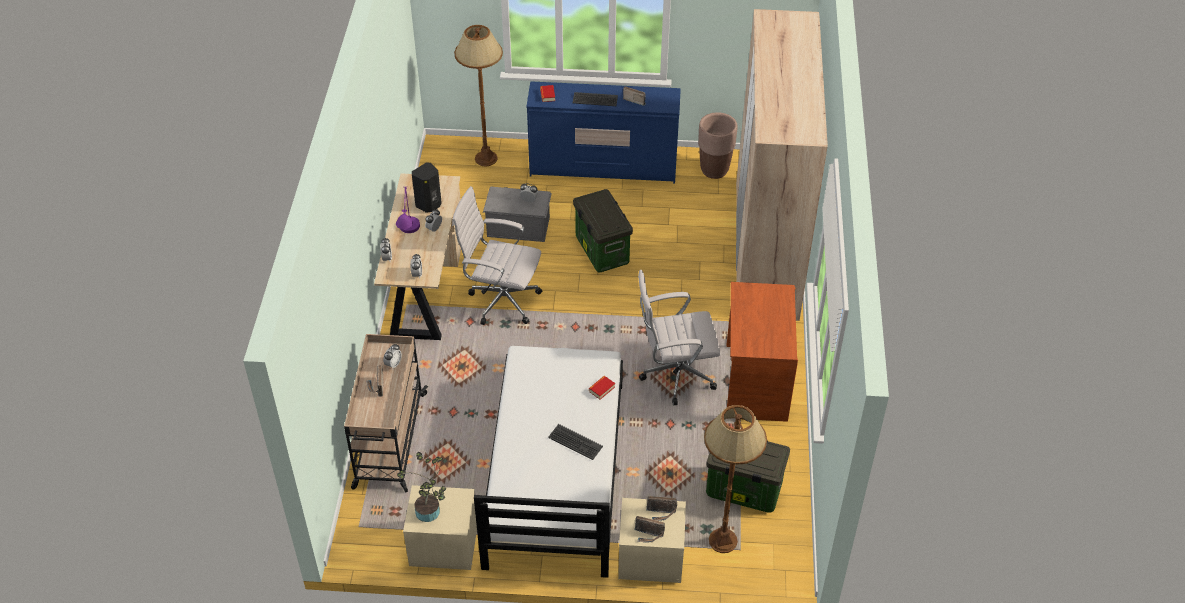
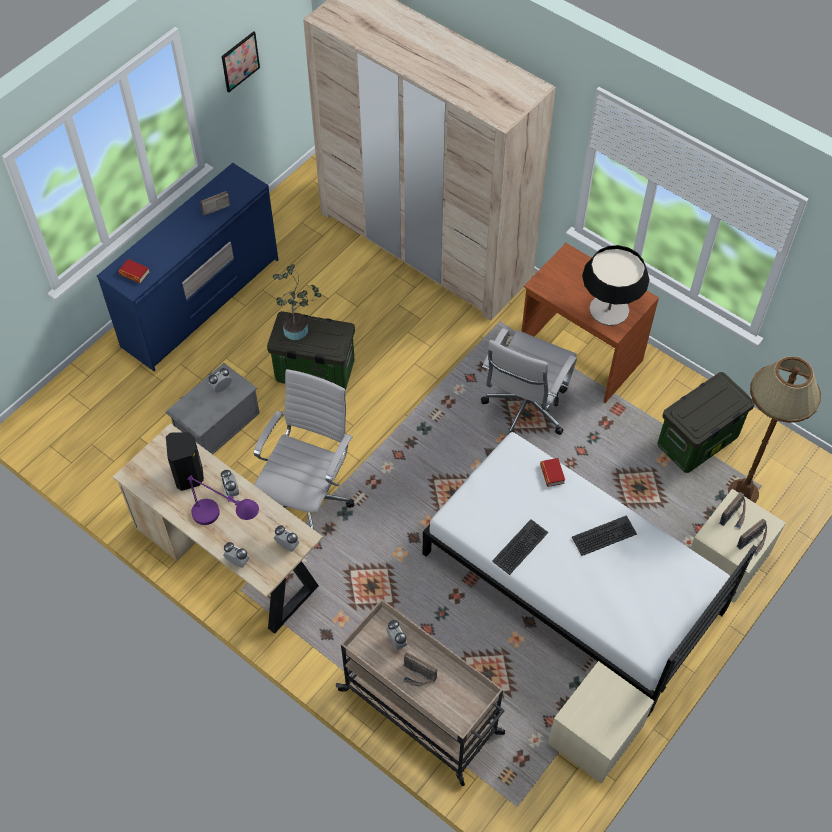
camera: 55 degrees left, 10 degrees up
potted plant [397,452,446,522] -> potted plant moved to [272,264,321,340]
white office chair [452,186,542,325] -> white office chair turned 150 degrees clockwise [254,369,355,529]
brown floor lamp [454,25,503,166] -> none
keyboard [573,92,618,106] -> keyboard moved to [492,519,548,575]
brown planter [698,112,738,179] -> none
none -> picture [221,31,260,93]
none -> table lamp [582,245,650,326]

